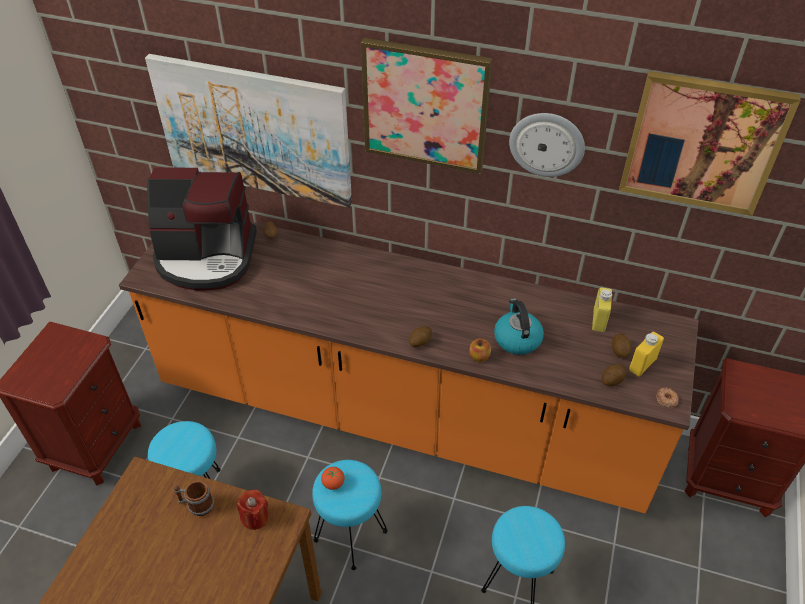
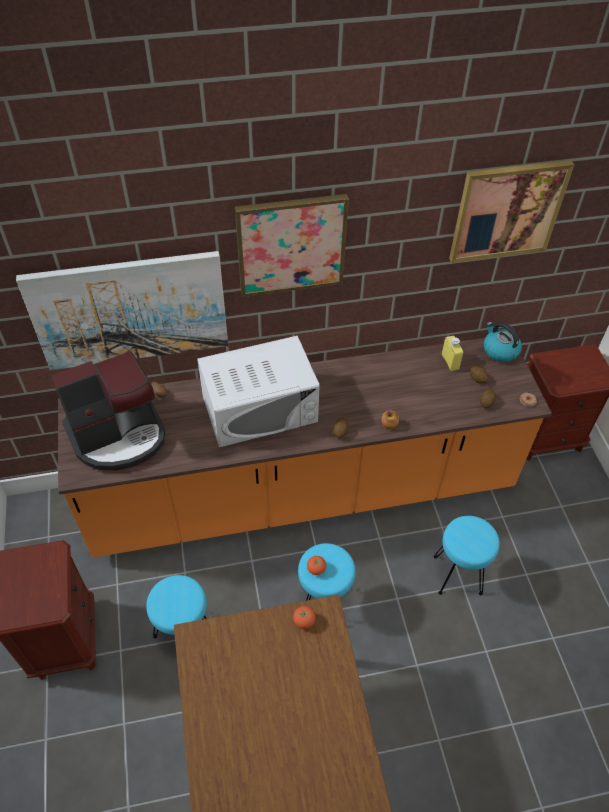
camera: 30 degrees left, 5 degrees up
mug [174,481,214,516] -> none
red candle [237,490,269,530] -> tomato [293,606,315,629]
kettle [494,298,544,355] -> kettle moved to [484,322,522,362]
wall clock [509,113,585,177] -> none
yellow bottle [629,331,664,376] -> none
none -> white microwave [197,335,320,447]

